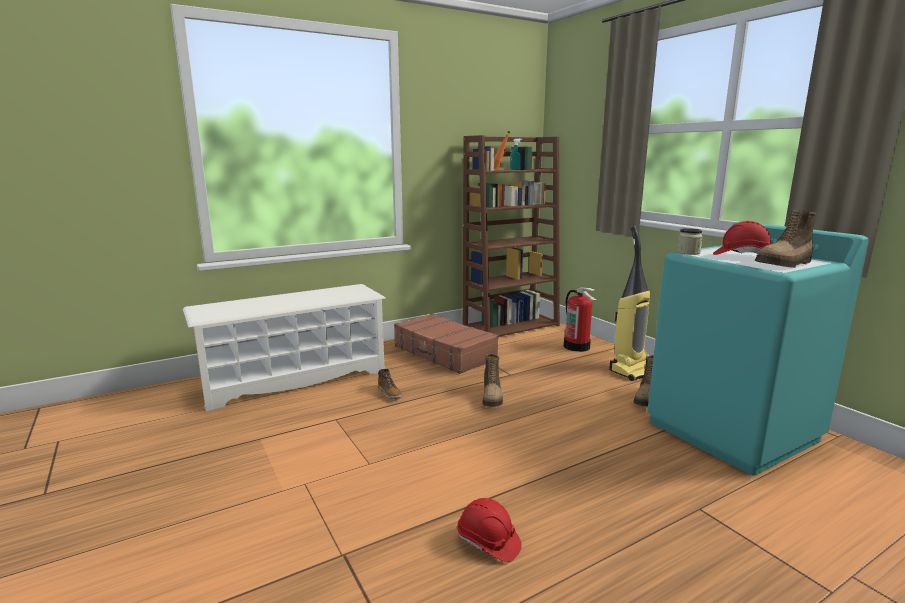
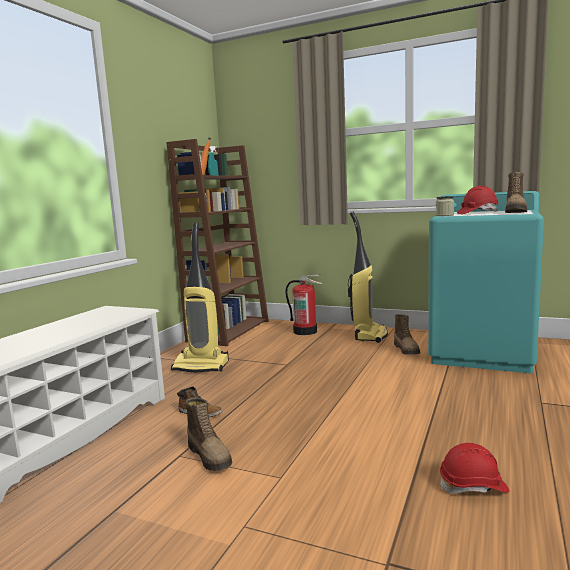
camera: 35 degrees left, 5 degrees down
brown suitcase [394,313,499,374] -> vacuum cleaner [171,223,229,373]
boot [482,353,503,407] -> boot moved to [185,398,232,471]

